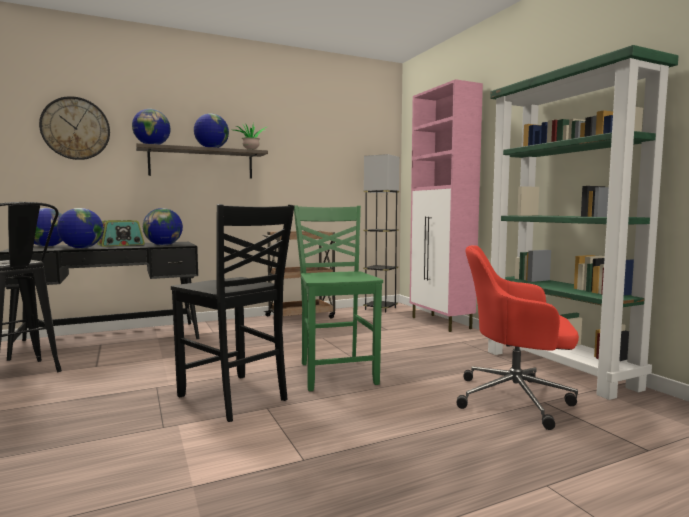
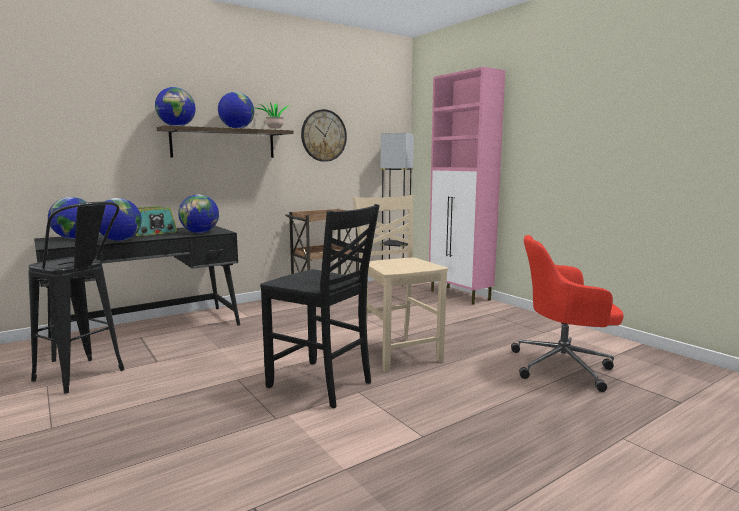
camera: 10 degrees left, 5 degrees up
wall clock [39,96,110,160] -> wall clock moved to [301,109,347,162]
green chair [294,205,383,391] -> beige chair [353,195,448,373]
green bookcase [485,45,678,400] -> none

